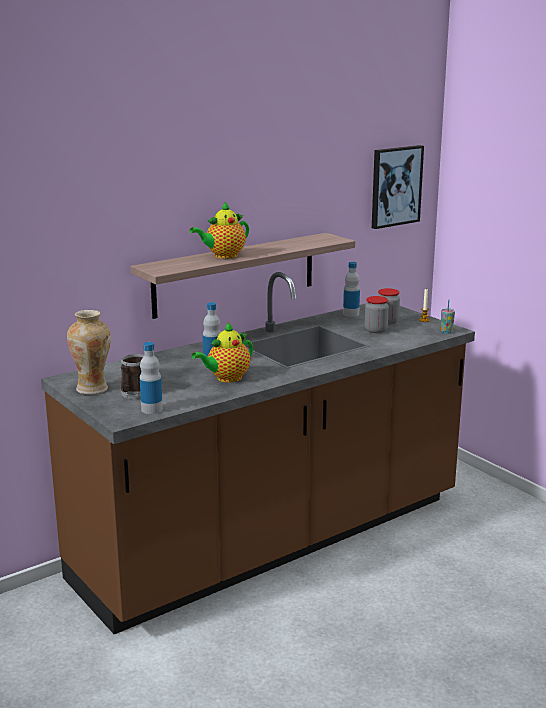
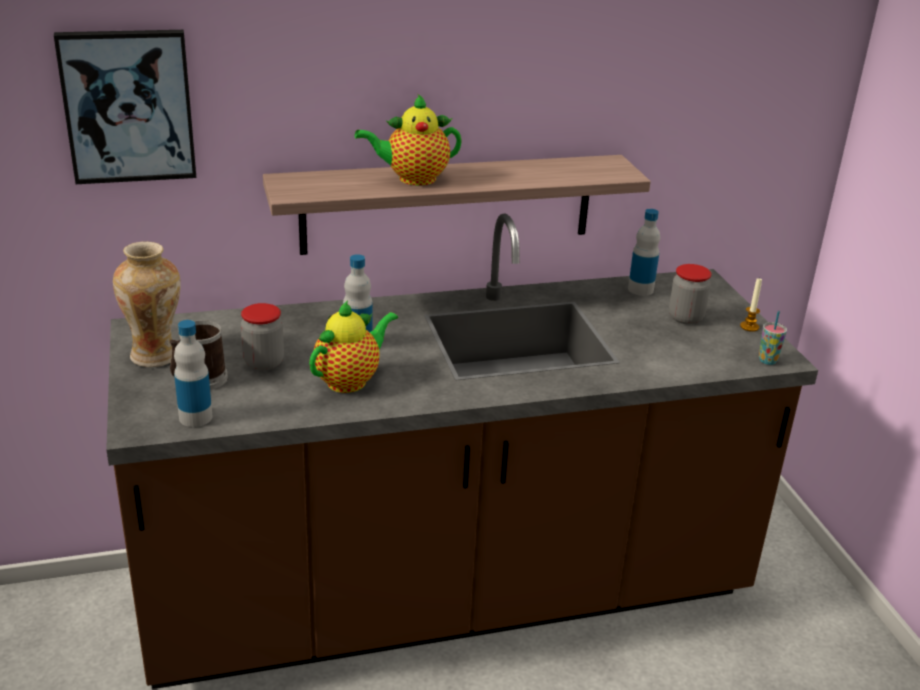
camera: 20 degrees right, 10 degrees up
teapot [192,322,253,383] -> teapot turned 150 degrees clockwise [309,300,398,393]
jar [365,296,389,333] -> jar moved to [241,303,284,371]
picture [372,145,424,229] -> picture moved to [54,30,196,184]

